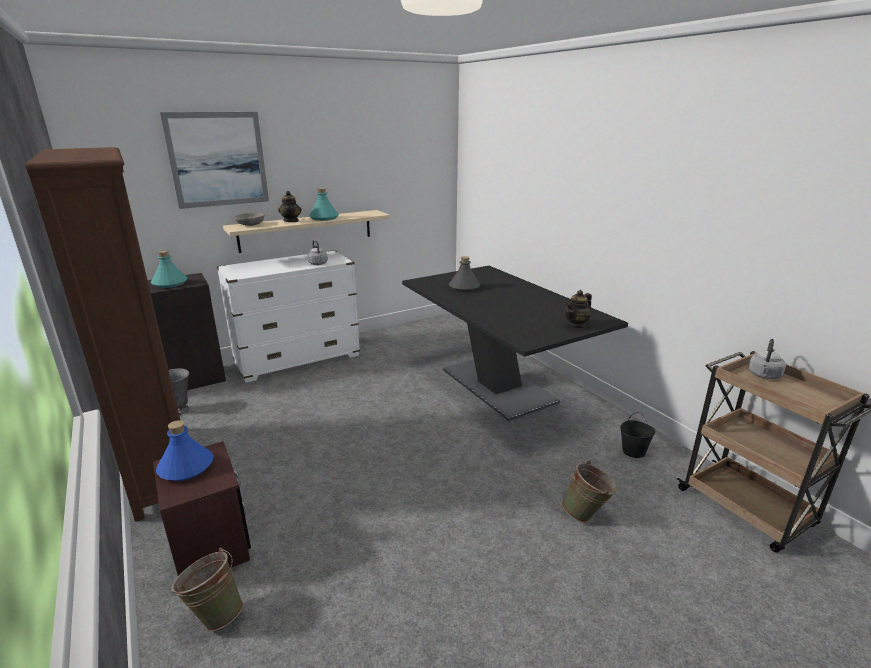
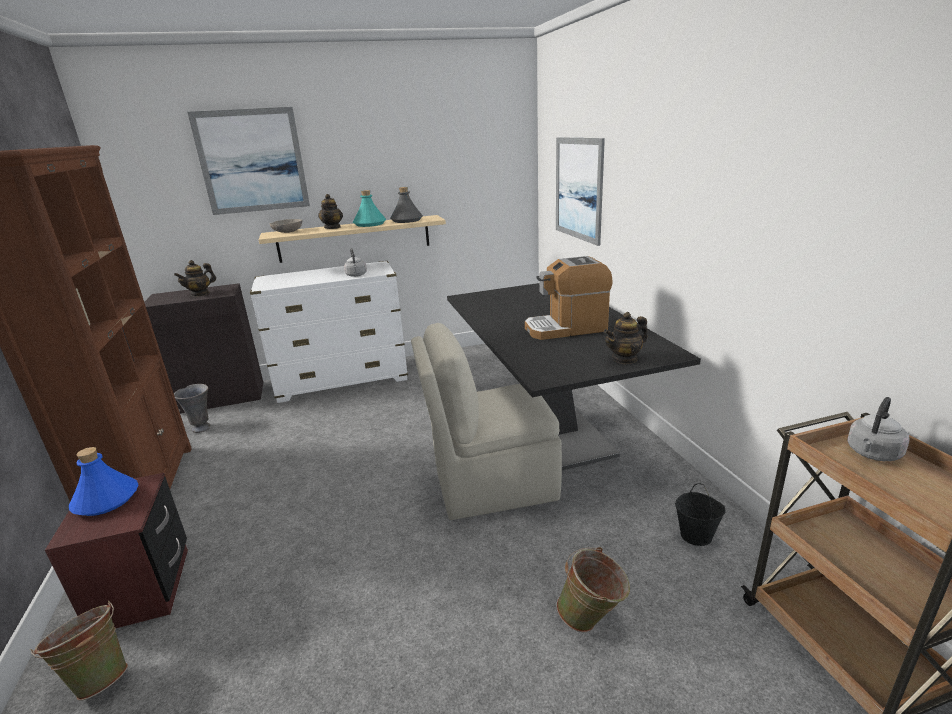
camera: 15 degrees right, 0 degrees up
turquoise bottle [151,251,188,288] -> teapot [174,260,216,297]
grey bottle [449,256,480,292] -> grey bottle moved to [390,187,423,223]
none -> beige chair [411,323,562,520]
none -> coffee machine [525,256,613,340]
none -> picture [556,137,605,246]

